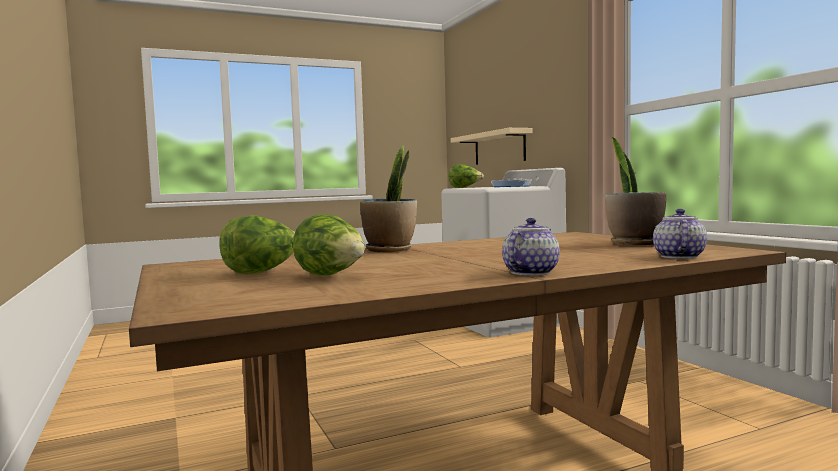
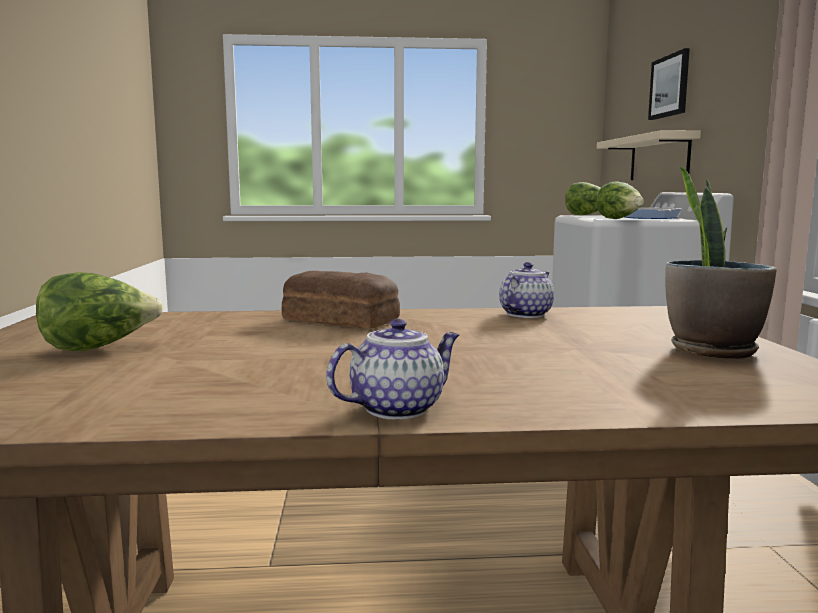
camera: 20 degrees right, 5 degrees up
lettuce [292,214,365,275] -> lettuce moved to [596,181,644,219]
potted plant [360,146,417,252] -> bread [282,271,400,328]
teapot [653,209,707,259] -> teapot moved to [499,262,554,318]
none -> picture [648,48,690,120]

